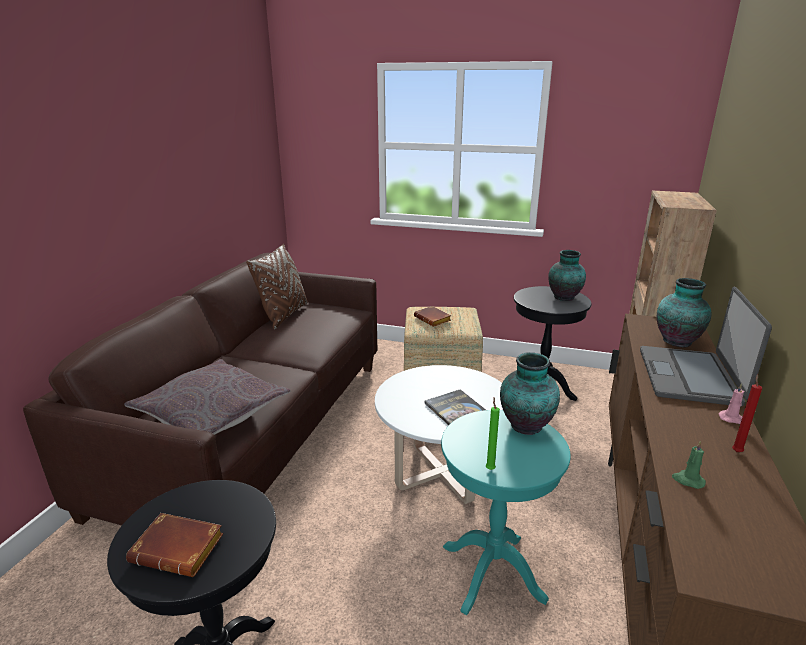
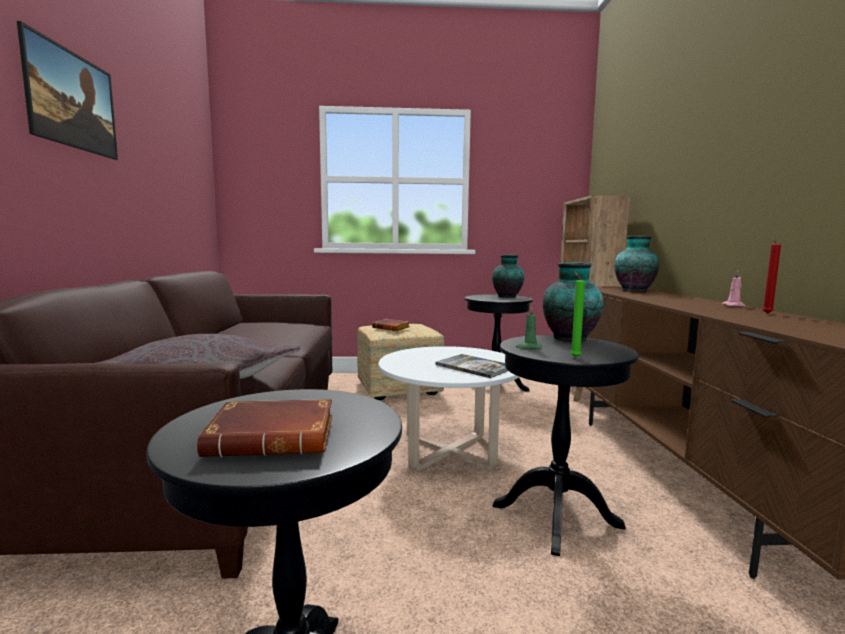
camera: 20 degrees left, 15 degrees down
brown pillow [246,244,308,329] -> none
turquoise side table [441,410,571,615] -> black side table [493,335,639,556]
laptop [640,287,772,406] -> none
green candle [672,441,706,489] -> green candle moved to [516,306,542,349]
none -> picture [17,21,118,160]

